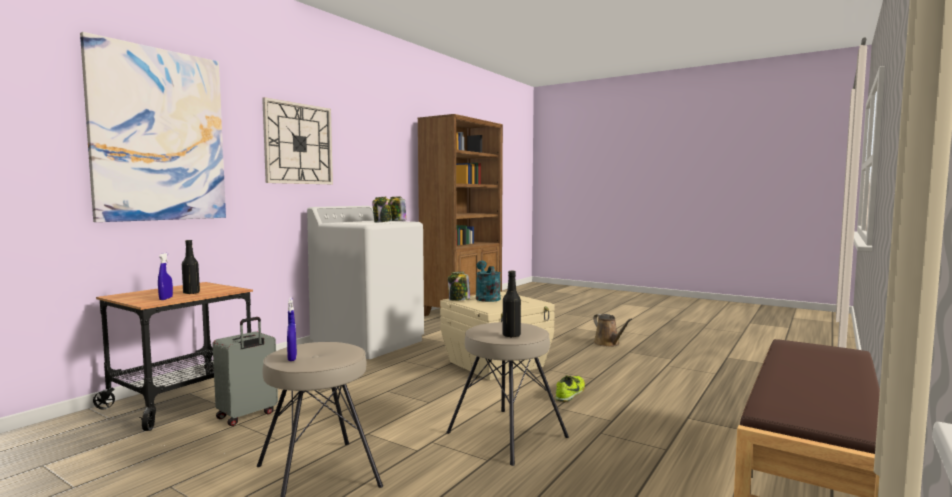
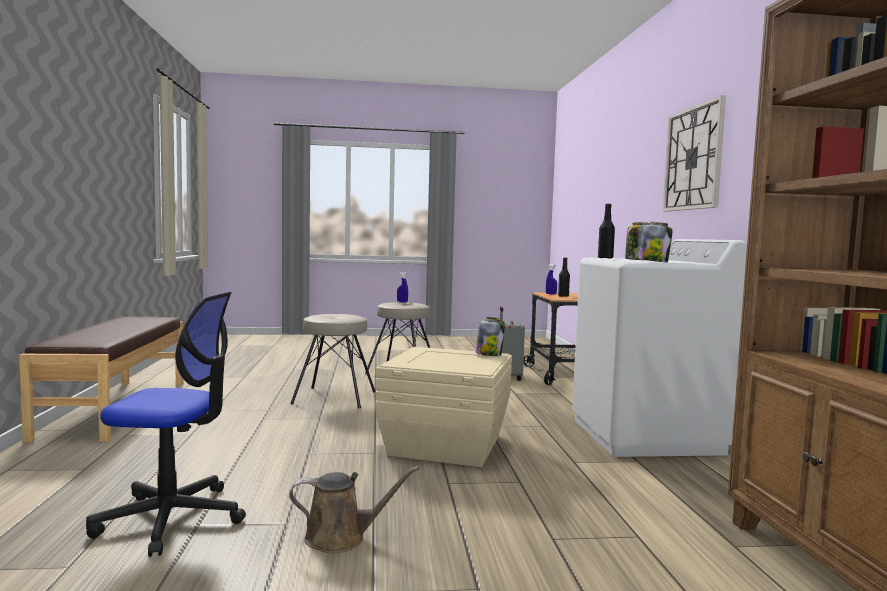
camera: 140 degrees right, 0 degrees up
picture [80,32,226,222] -> none
turquoise watering can [476,261,501,302] -> none
black bottle [503,271,521,337] -> black bottle moved to [598,204,615,258]
shoe [555,375,585,402] -> none
brown watering can [593,314,632,347] -> brown watering can turned 150 degrees clockwise [289,466,419,553]
none -> office chair [86,292,246,557]

